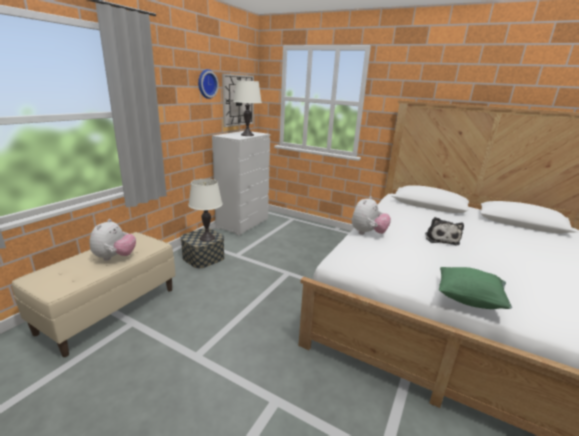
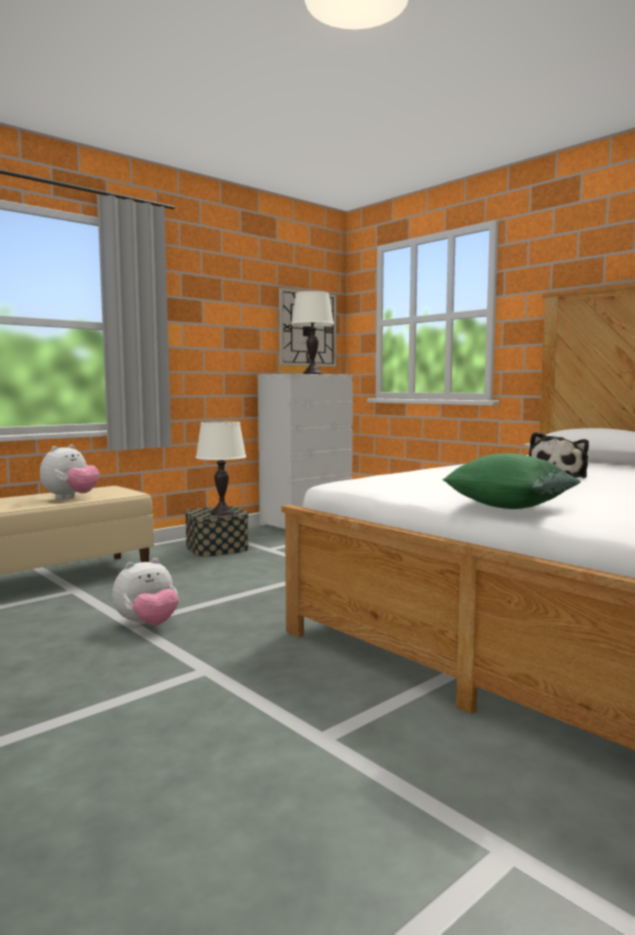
camera: 20 degrees right, 15 degrees down
wall clock [198,69,219,99] -> none
plush toy [352,196,391,235] -> plush toy moved to [112,558,179,626]

